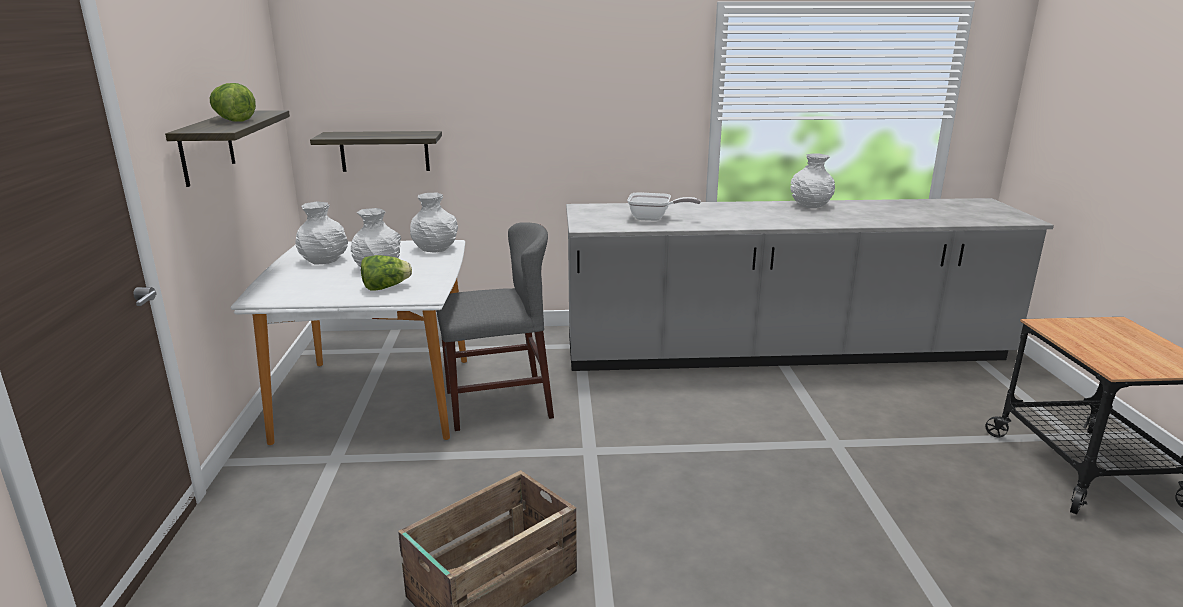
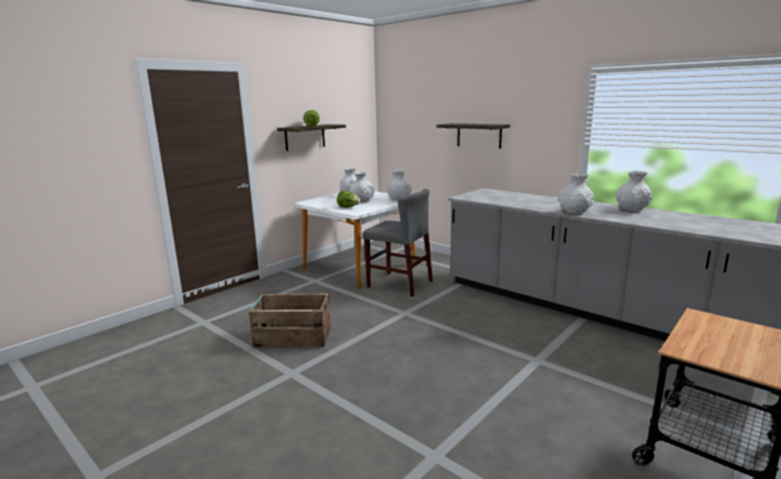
camera: 45 degrees right, 5 degrees down
shelf [310,131,442,172] -> shelf moved to [437,123,510,149]
frying pan [627,192,701,221] -> none
none -> white vase [559,173,594,214]

